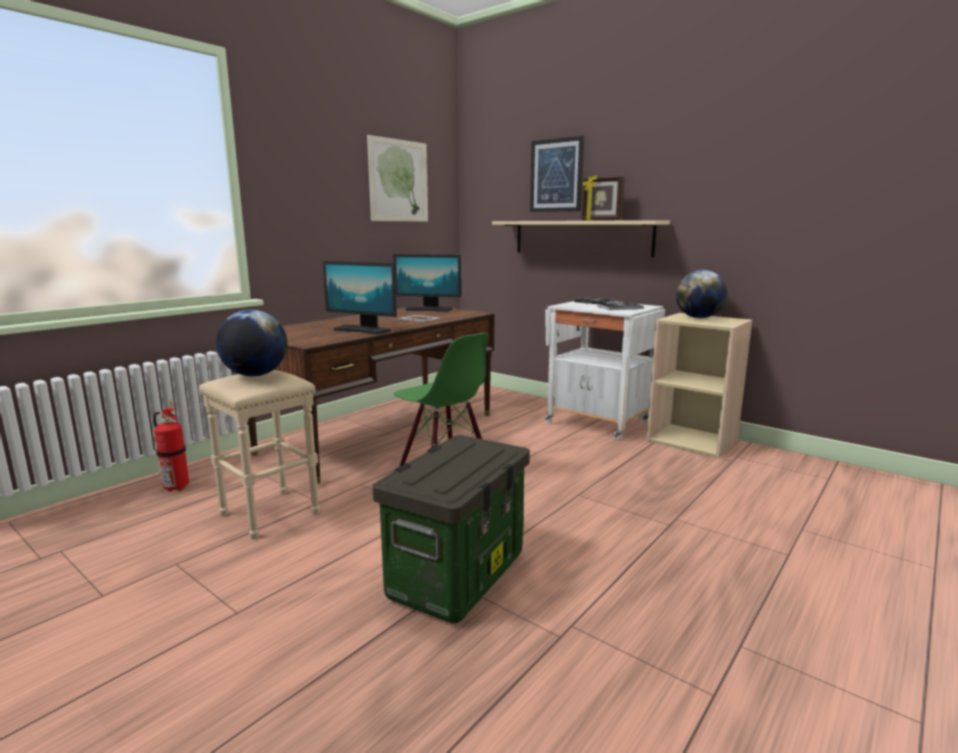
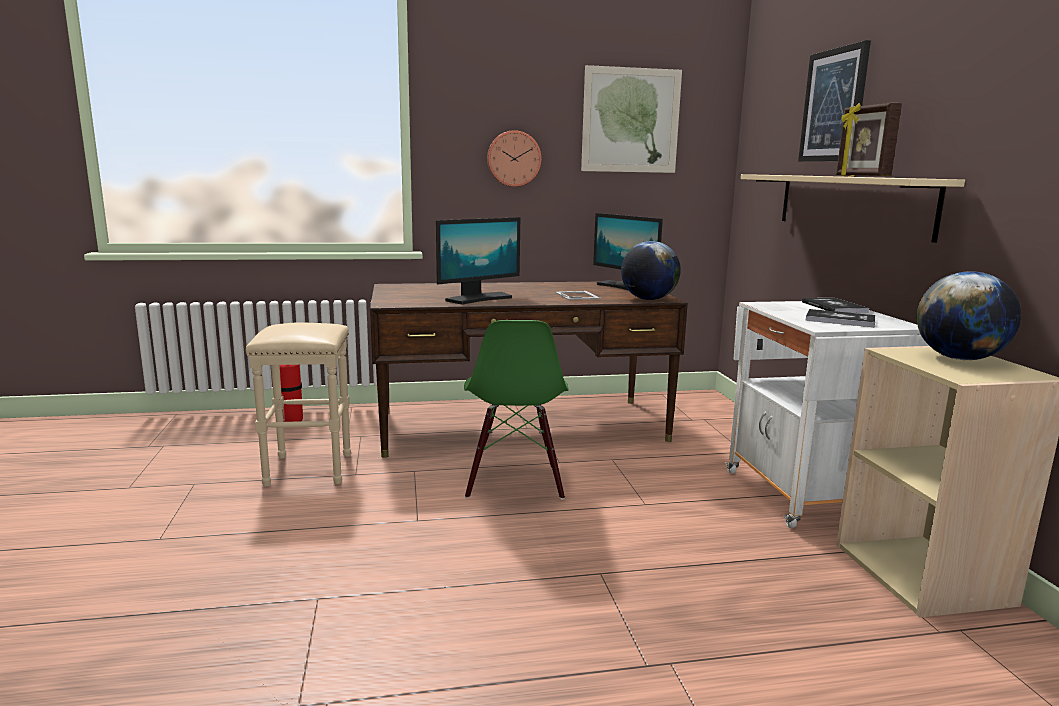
camera: 40 degrees right, 0 degrees up
globe [216,310,287,376] -> globe moved to [621,241,681,300]
monitor [323,261,397,335] -> monitor turned 105 degrees counterclockwise [436,217,520,305]
storage box [372,435,530,624] -> none
none -> wall clock [487,130,542,187]

